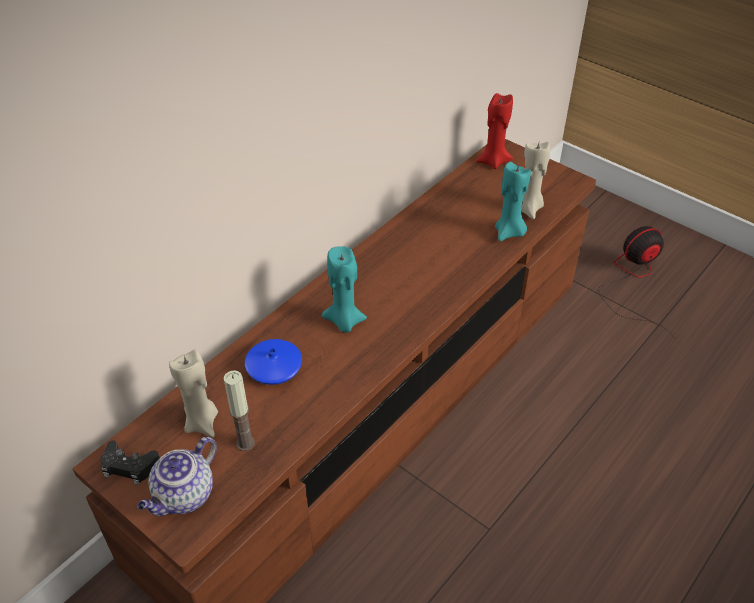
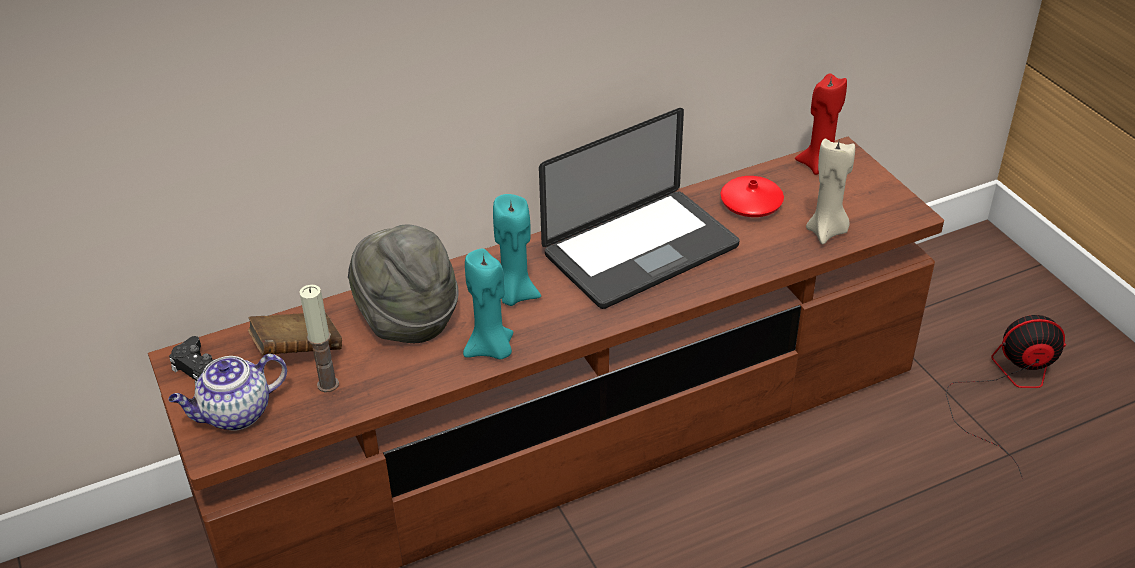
camera: 25 degrees right, 5 degrees down
beige candle [169,349,218,437] -> brown book [248,313,342,355]
blue vase [245,339,302,385] -> grey hat [348,224,459,343]
turquoise candle [495,162,531,241] -> turquoise candle moved to [463,249,513,360]
none -> laptop [539,108,739,309]
none -> red vase [720,176,784,217]

